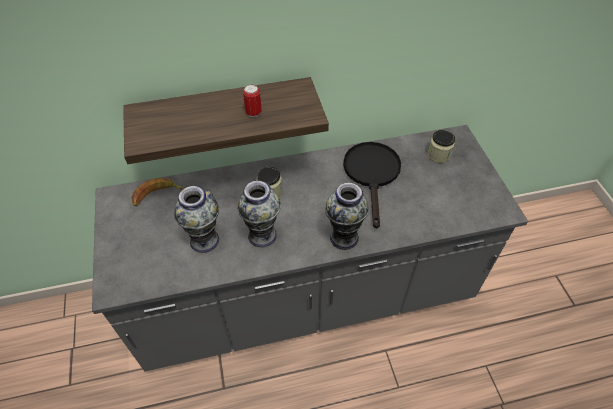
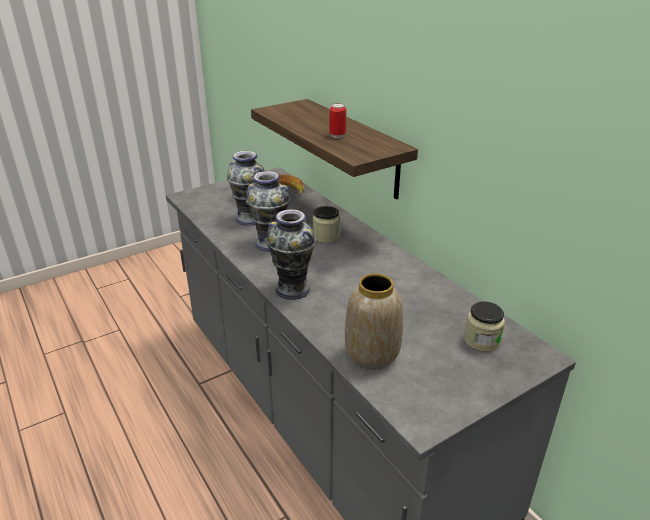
camera: 70 degrees right, 20 degrees down
black frying pan [343,142,401,229] -> none
none -> vase [345,274,403,370]

